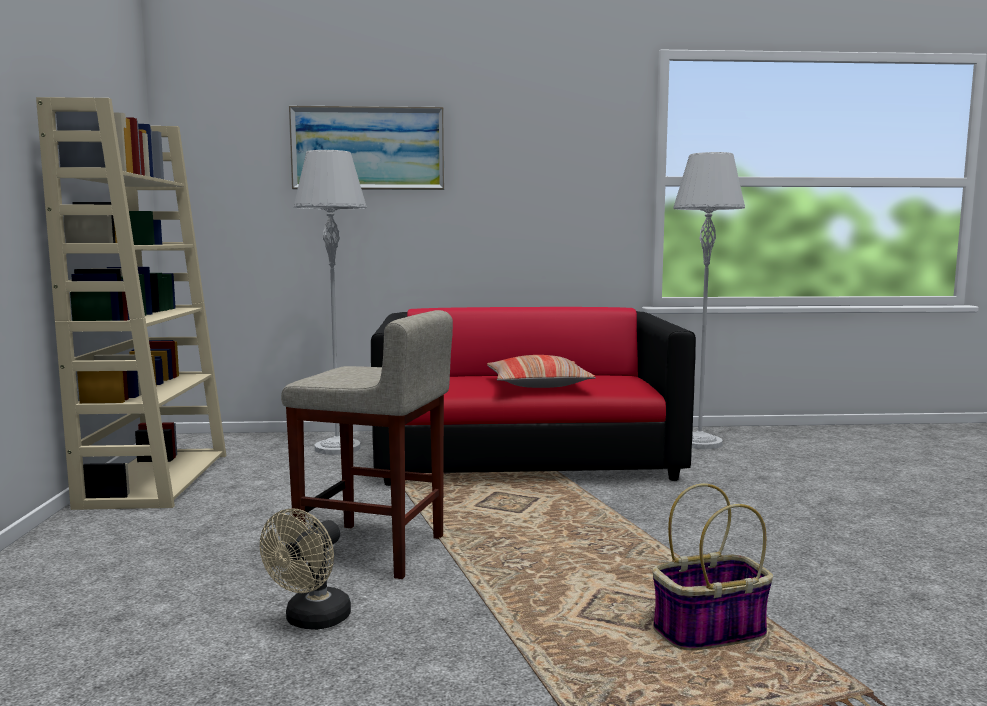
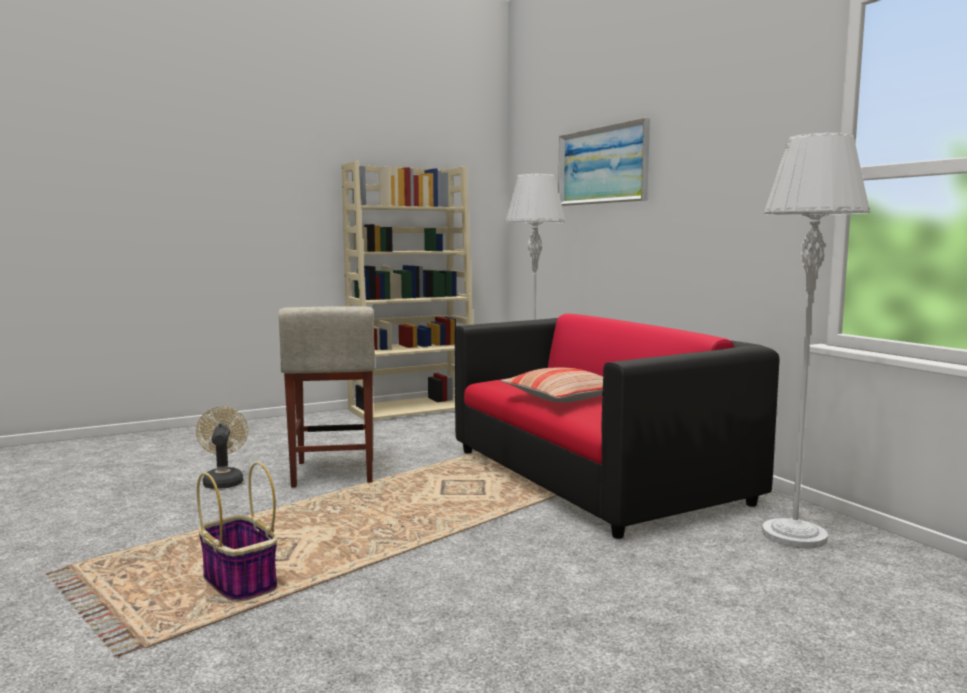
camera: 65 degrees right, 0 degrees up
beige fan [260,508,351,630] -> beige fan turned 75 degrees clockwise [196,407,248,489]

